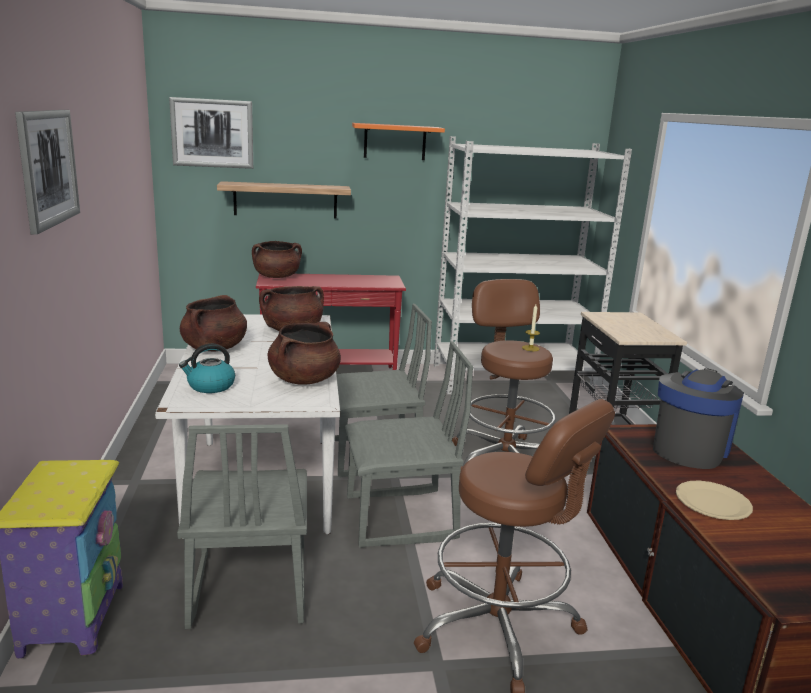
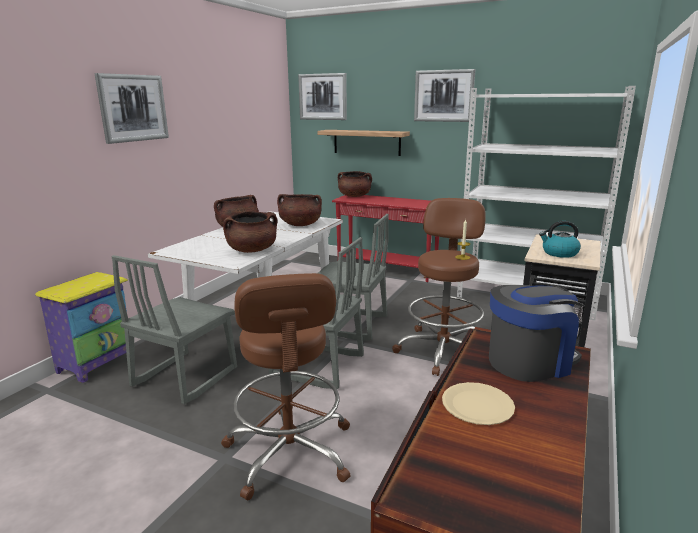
camera: 35 degrees right, 0 degrees up
kettle [179,344,235,393] -> kettle moved to [539,221,581,258]
orange shelf [352,123,445,160] -> picture [414,69,475,122]

